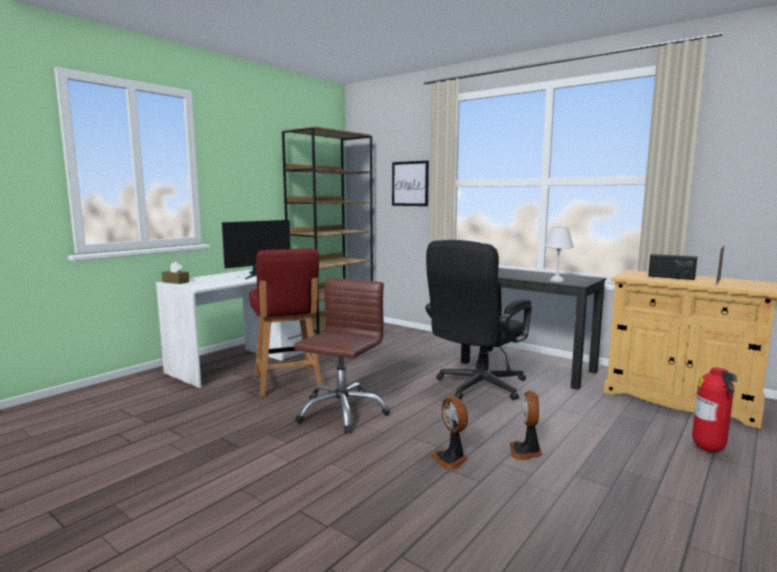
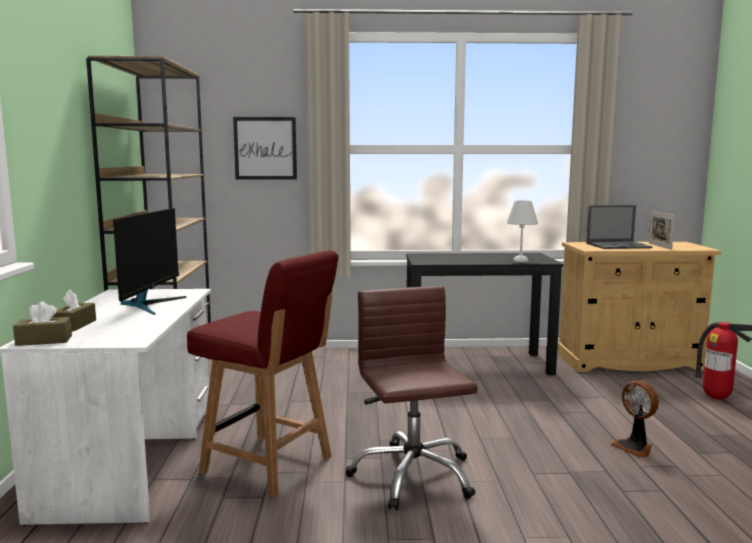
camera: 40 degrees left, 0 degrees up
black office chair [425,240,532,400] -> none
fan [431,396,468,470] -> none
radio [648,254,697,280] -> laptop [586,205,653,249]
none -> brown tissue box [52,290,96,332]

